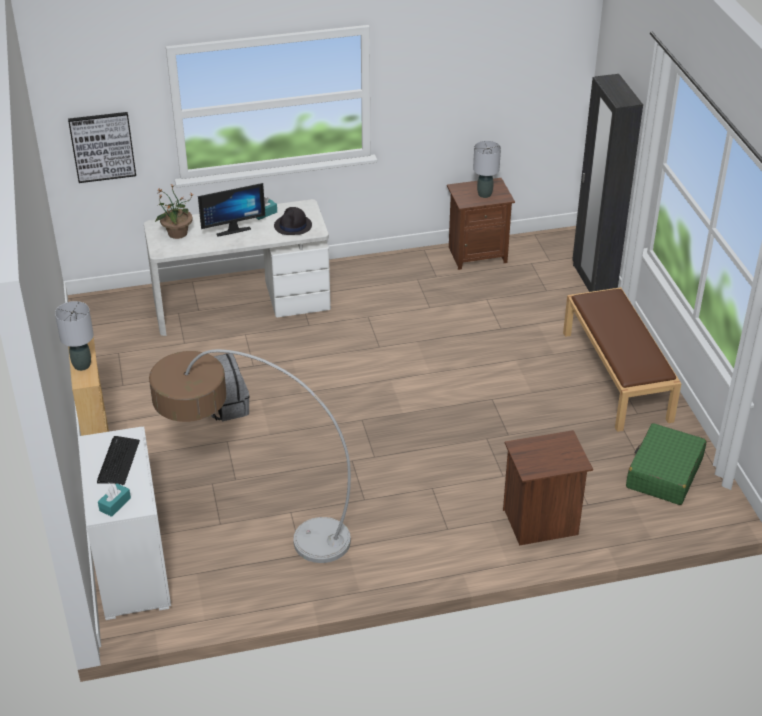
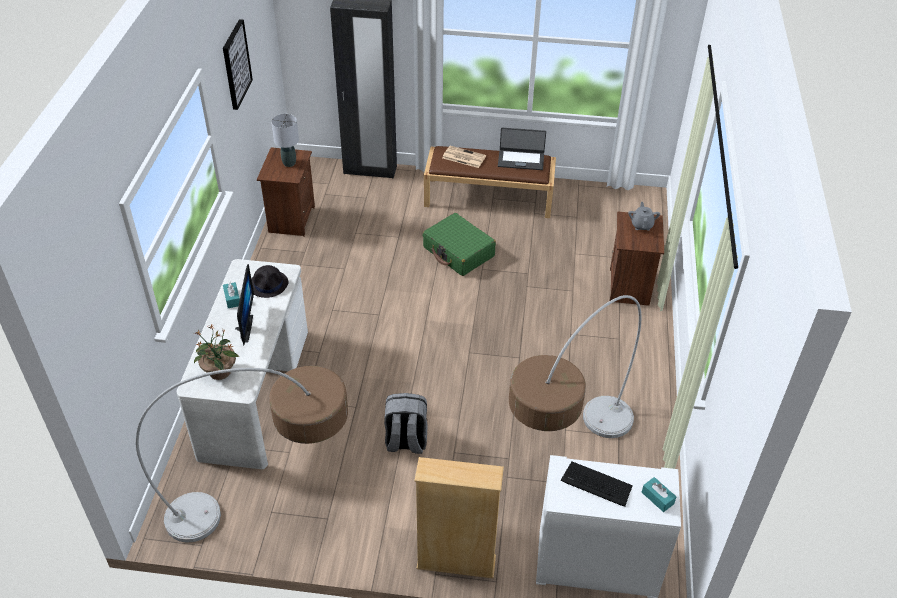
camera: 70 degrees left, 5 degrees up
grey table lamp [55,301,94,371] -> none
picture [68,112,136,183] -> picture moved to [223,19,253,110]
green suitcase [626,423,707,505] -> green suitcase moved to [423,213,496,276]
none -> floor lamp [135,366,348,543]
none -> newspaper [443,146,486,168]
none -> laptop [498,128,546,170]
none -> grey teapot [628,202,660,230]

